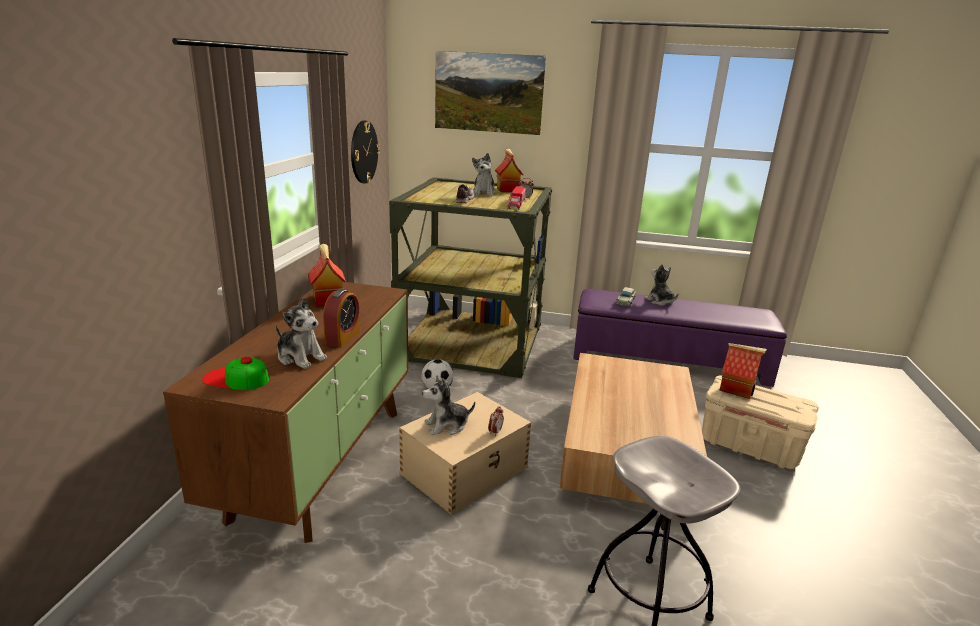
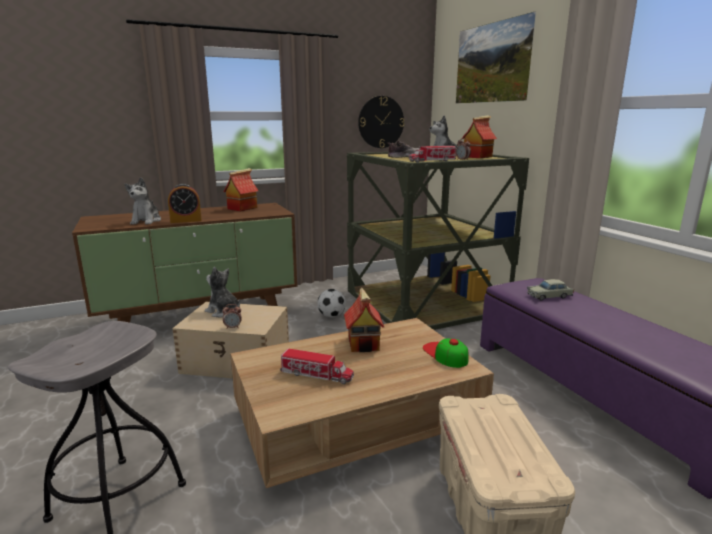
camera: 55 degrees right, 5 degrees down
cap [202,357,269,390] -> cap moved to [423,338,468,368]
plush toy [644,264,678,306] -> none
toy house [719,343,767,399] -> toy house moved to [344,287,384,352]
none -> toy truck [280,348,354,384]

